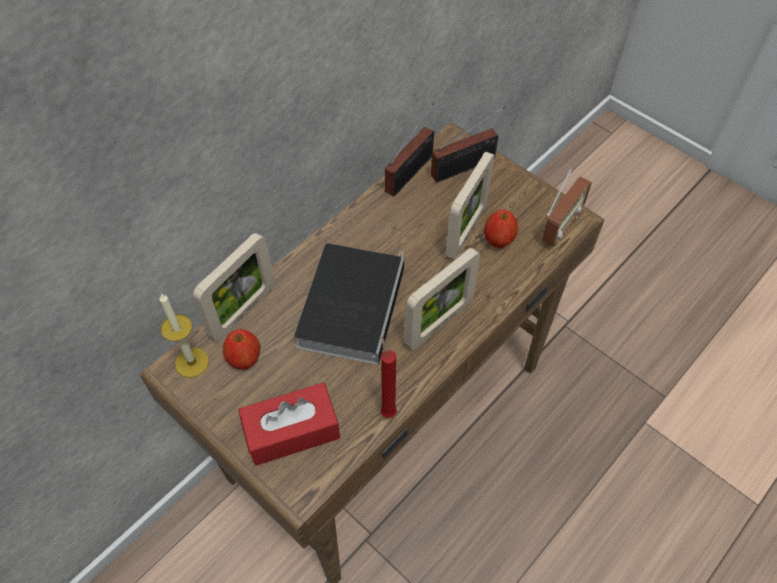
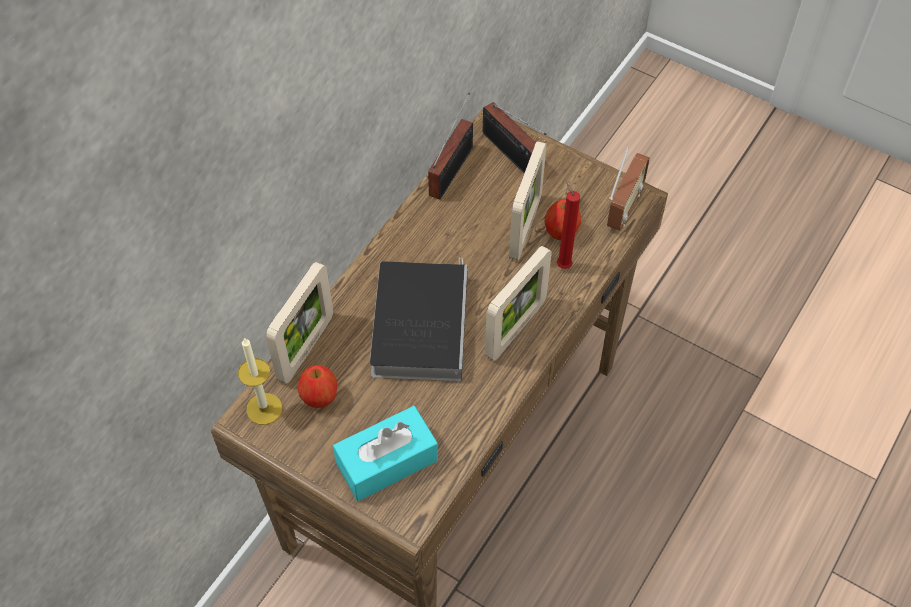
camera: 10 degrees left, 0 degrees up
red tissue box [238,382,340,466] -> turquoise tissue box [333,406,438,501]
red candle [380,337,397,418] -> red candle moved to [557,178,580,269]
radio [431,107,505,183] -> radio turned 90 degrees clockwise [483,102,546,173]

